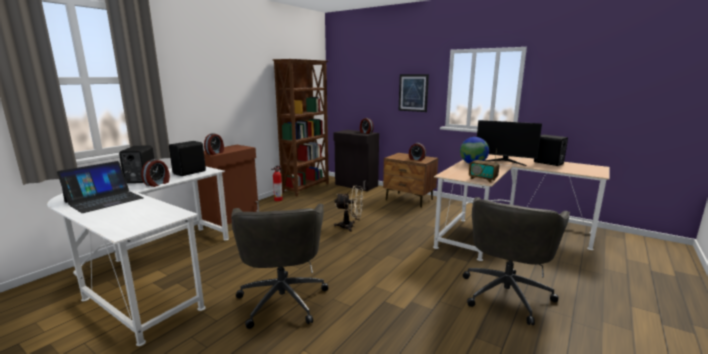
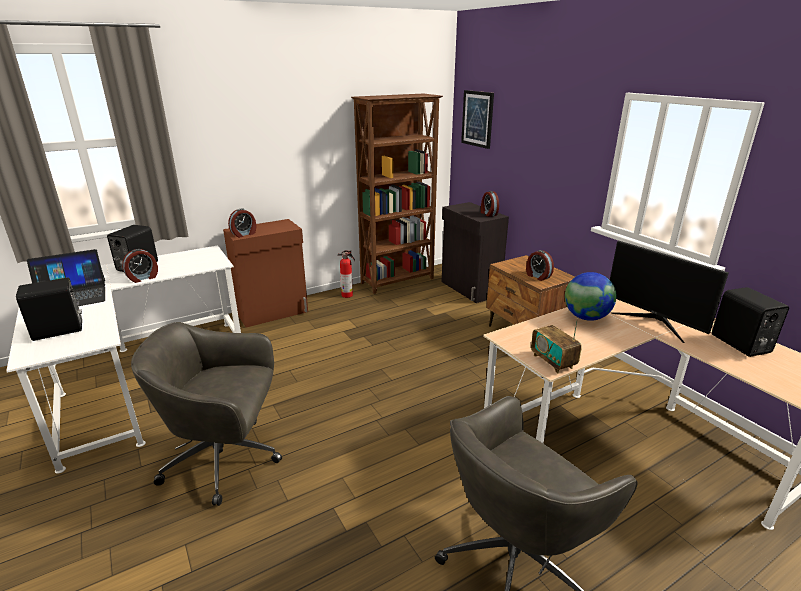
camera: 25 degrees right, 10 degrees up
black speaker [169,141,206,176] -> black speaker moved to [16,278,82,341]
grey office chair [231,204,328,329] -> grey office chair turned 75 degrees clockwise [131,322,282,506]
beige fan [334,186,363,232] -> none
picture [399,74,429,112] -> picture moved to [461,90,494,149]

